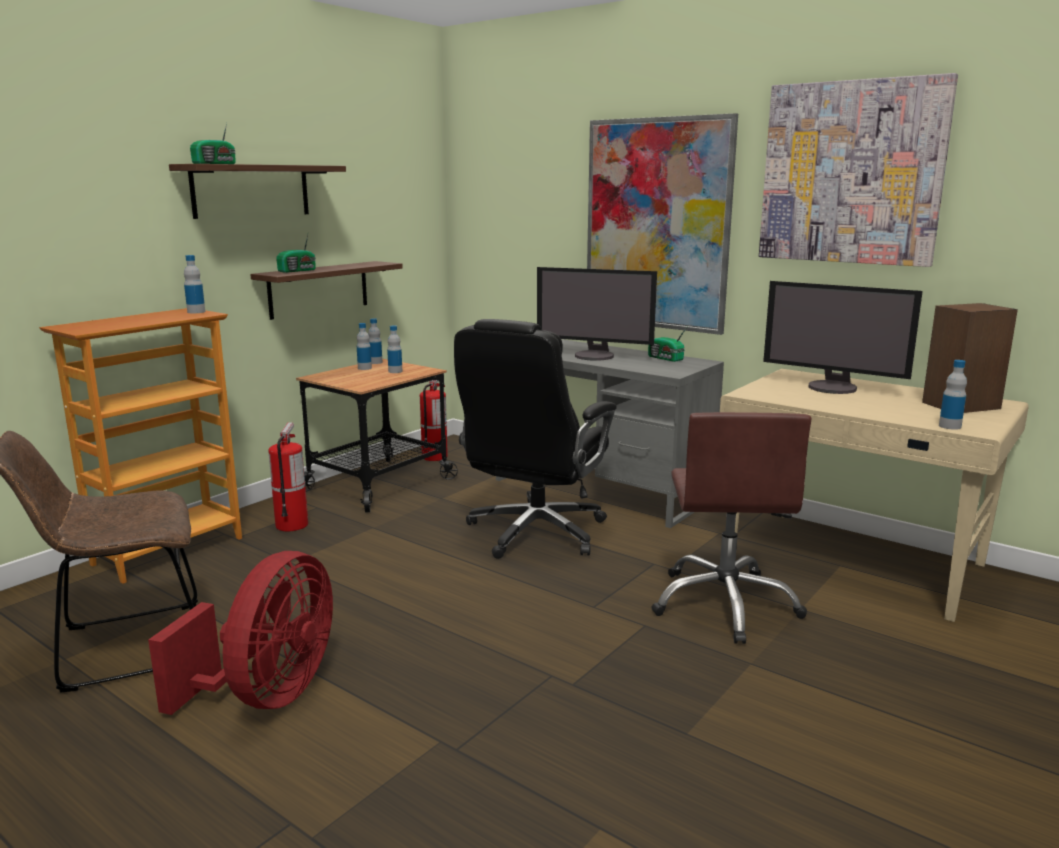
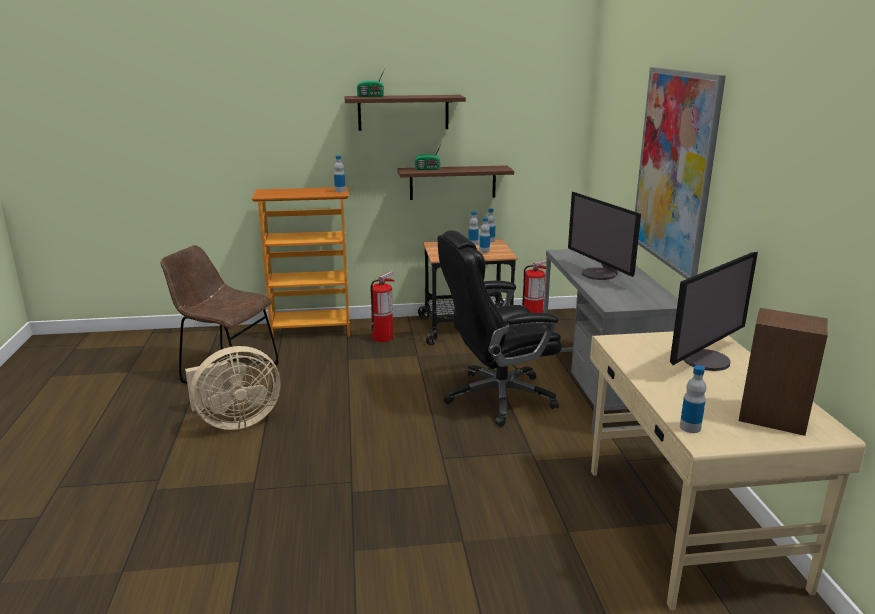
camera: 45 degrees right, 5 degrees up
red fan [148,551,333,715] -> beige fan [185,346,281,430]
radio [648,327,687,362] -> none
brown office chair [651,412,811,644] -> none
picture [759,73,958,267] -> none
monitor [763,281,923,394] -> monitor turned 120 degrees counterclockwise [670,252,758,371]

